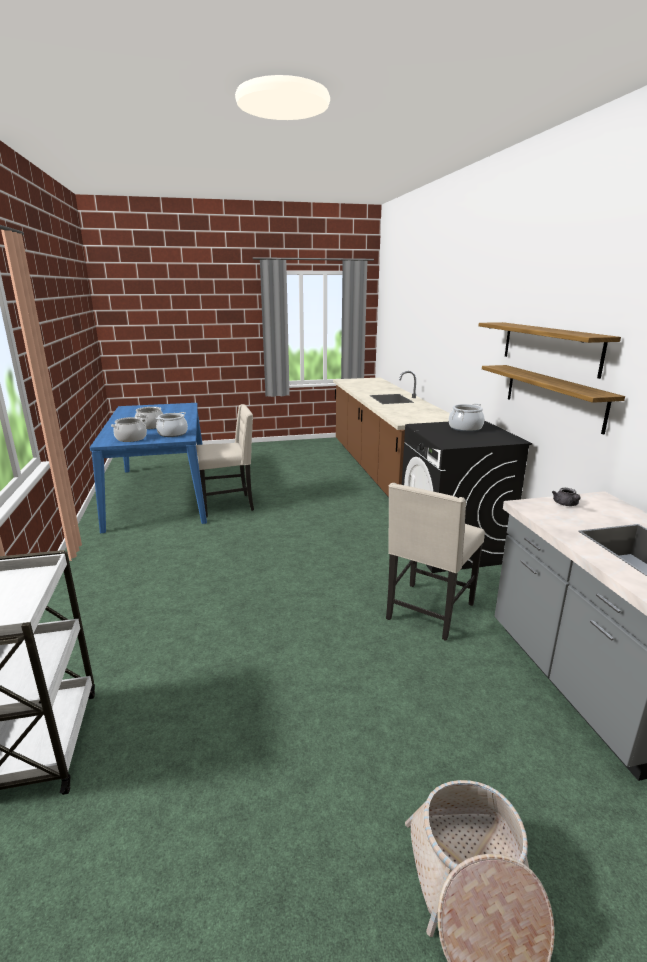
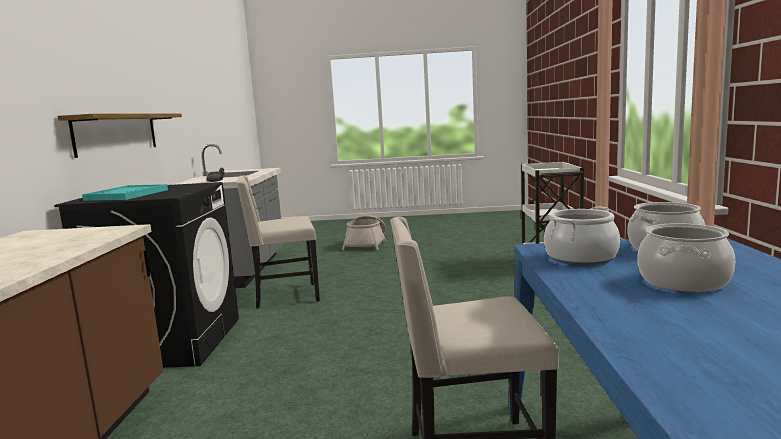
camera: 165 degrees left, 10 degrees down
beige chair [386,483,485,641] -> beige chair turned 150 degrees counterclockwise [237,175,320,309]
cooking pot [448,404,484,432] -> turquoise tray [82,184,168,201]
shelf [479,322,621,379] -> none

